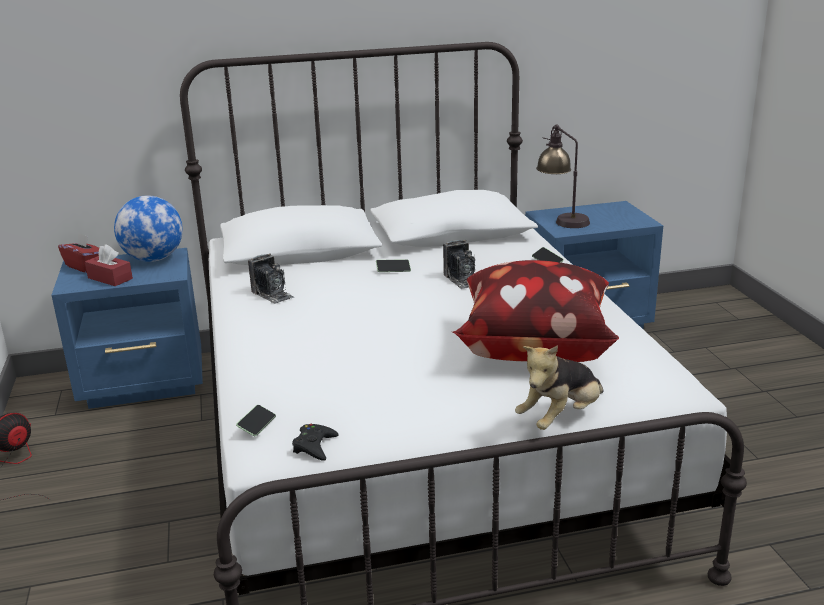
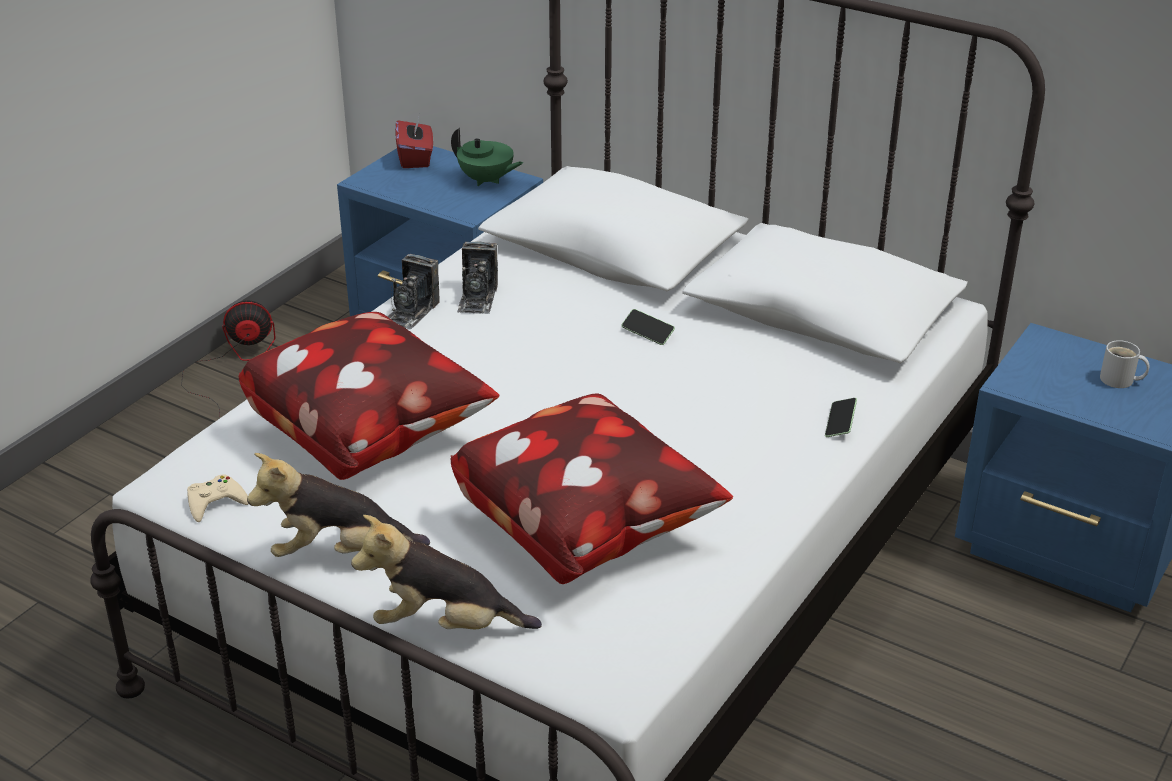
camera: 45 degrees right, 10 degrees up
red tissue box [85,244,133,286] -> none
globe [114,195,183,262] -> green teapot [451,128,523,186]
phone [236,405,276,436] -> none
black game controller [292,424,338,461] -> beige game controller [187,474,249,522]
camera [443,240,475,289] -> camera moved to [387,254,439,330]
table lamp [536,124,590,228] -> none
none -> pillow [238,312,500,480]
none -> plush toy [247,453,430,557]
none -> white mug [1100,340,1149,388]

